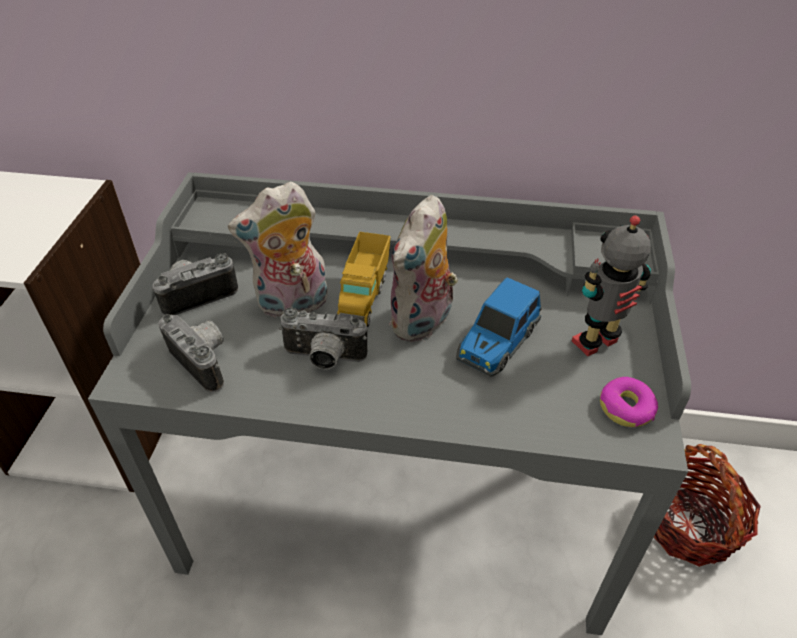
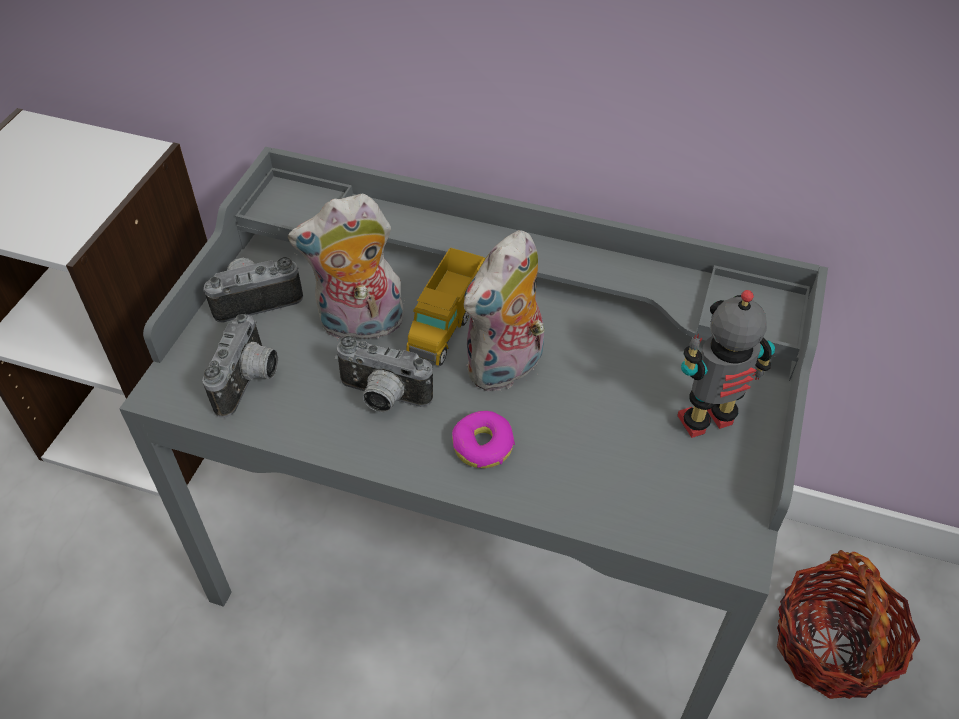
camera: 10 degrees right, 5 degrees up
camera [158,314,224,393] -> camera turned 45 degrees clockwise [202,314,278,418]
toy car [456,277,542,377] -> none
donut [600,377,658,427] -> donut moved to [452,411,515,468]

